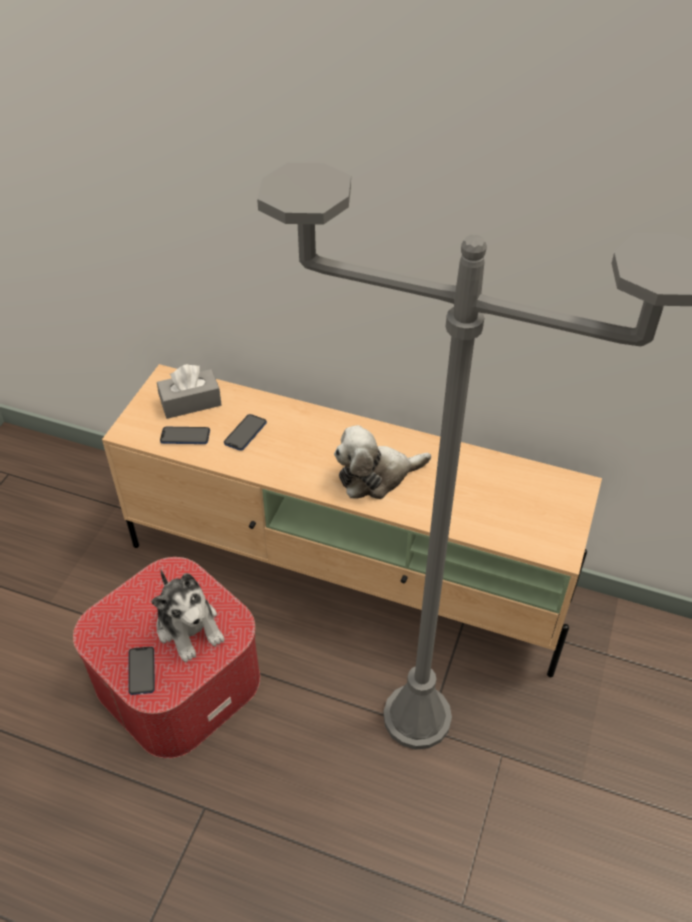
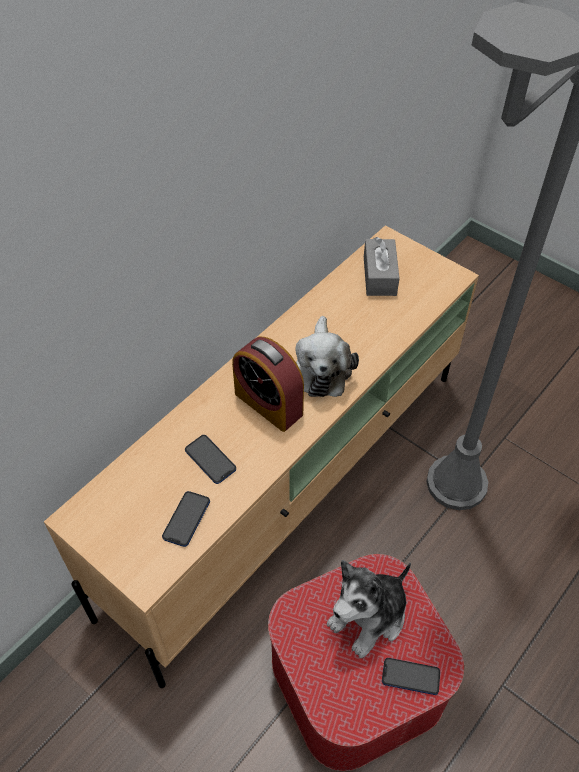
camera: 70 degrees left, 5 degrees up
plush toy [151,570,225,662] -> plush toy turned 150 degrees clockwise [327,560,411,658]
grey tissue box [157,364,222,419] -> grey tissue box moved to [364,237,400,296]
none -> alarm clock [232,337,304,432]

